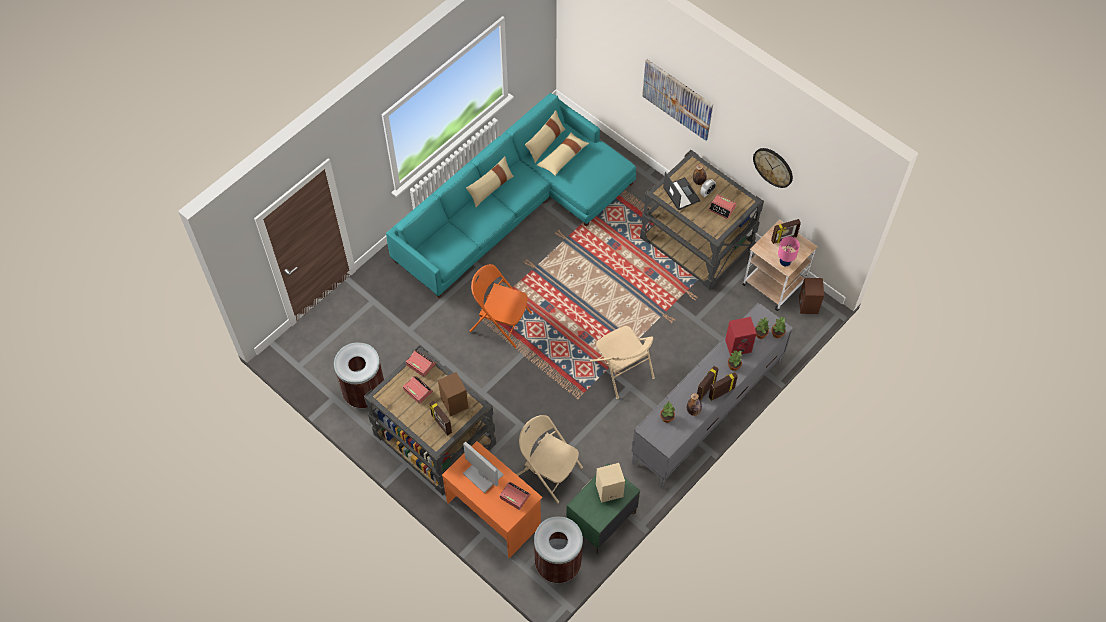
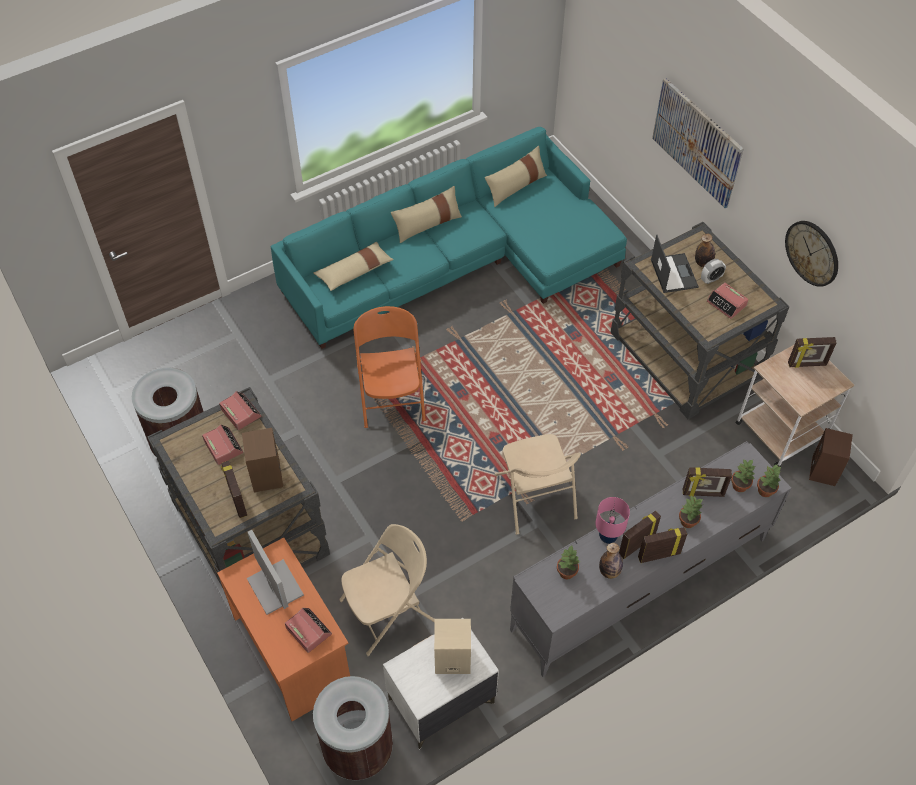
camera: 15 degrees right, 5 degrees down
orange chair [470,264,532,348] -> orange chair turned 45 degrees clockwise [353,306,426,428]
beige chair [516,415,583,504] -> beige chair turned 105 degrees clockwise [339,524,435,656]
beige pillow [537,133,589,176] -> beige pillow moved to [314,242,394,291]
green nightstand [566,463,640,554] -> white nightstand [383,618,499,749]
red speaker [725,317,757,356] -> picture frame [683,467,732,497]
pink table lamp [778,237,800,266] -> pink table lamp moved to [595,497,630,544]

